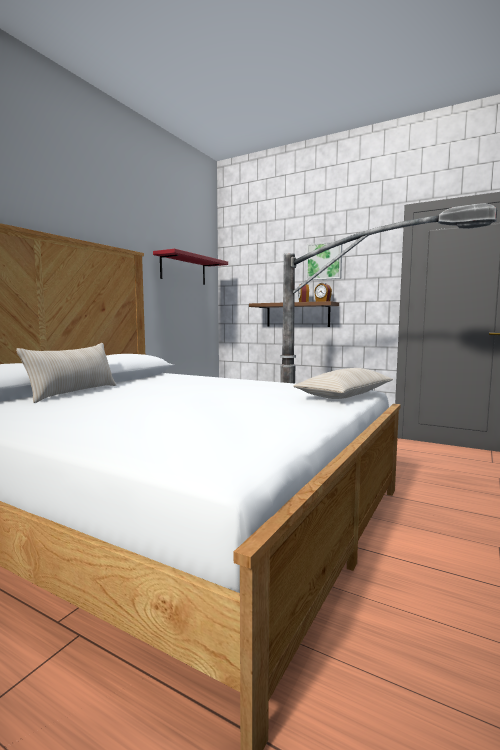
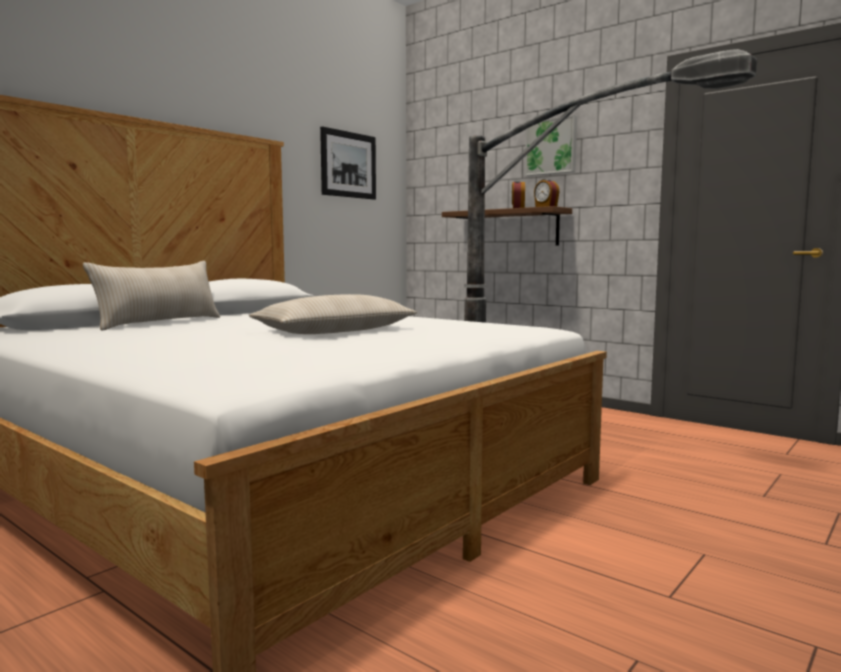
camera: 10 degrees right, 0 degrees up
red shelf [153,249,228,285] -> picture [320,126,376,200]
beige pillow [293,368,393,399] -> beige pillow moved to [249,294,417,334]

